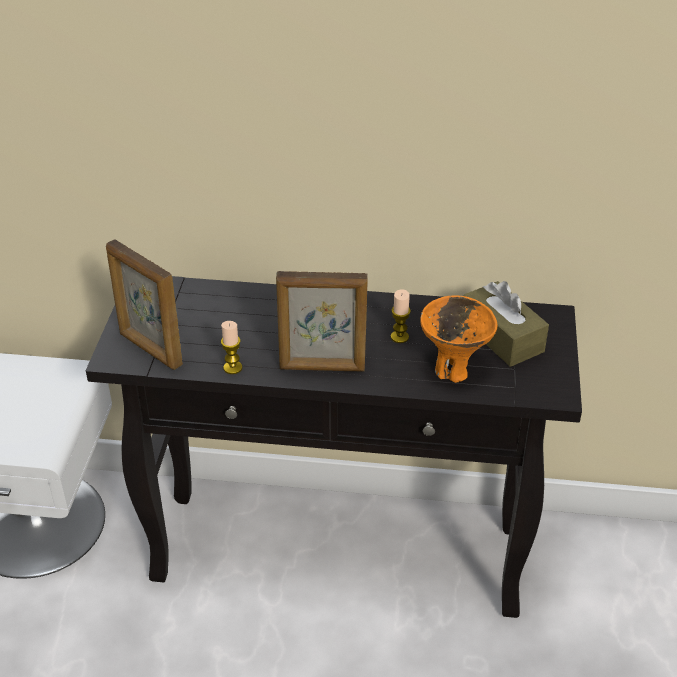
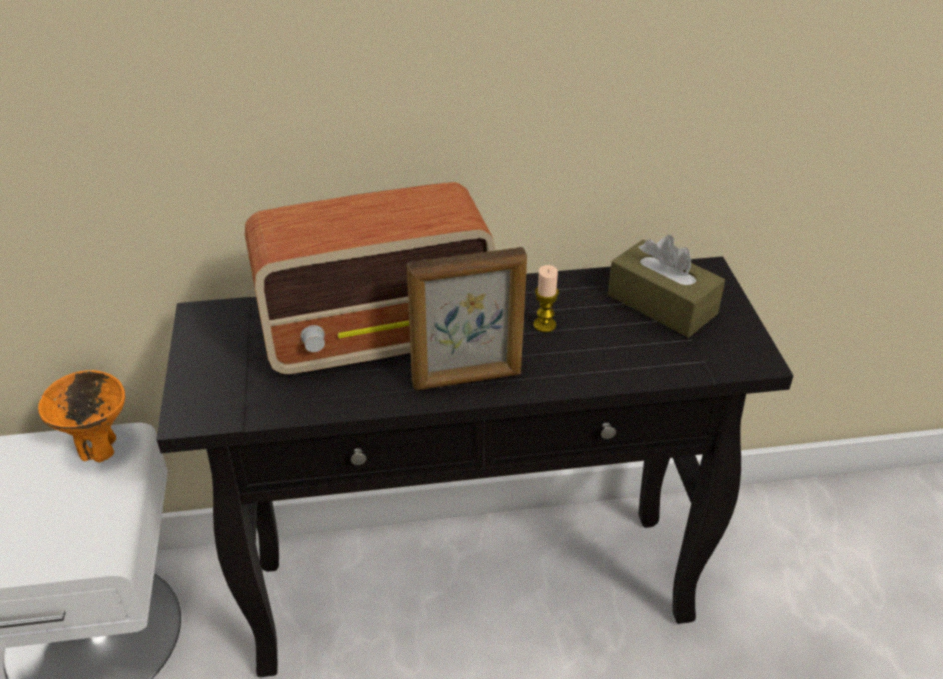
camera: 15 degrees left, 0 degrees up
picture frame [106,239,183,370] -> none
candle [221,321,242,374] -> none
orange bowl [420,295,498,383] -> orange bowl moved to [38,370,125,463]
none -> radio [245,182,495,375]

